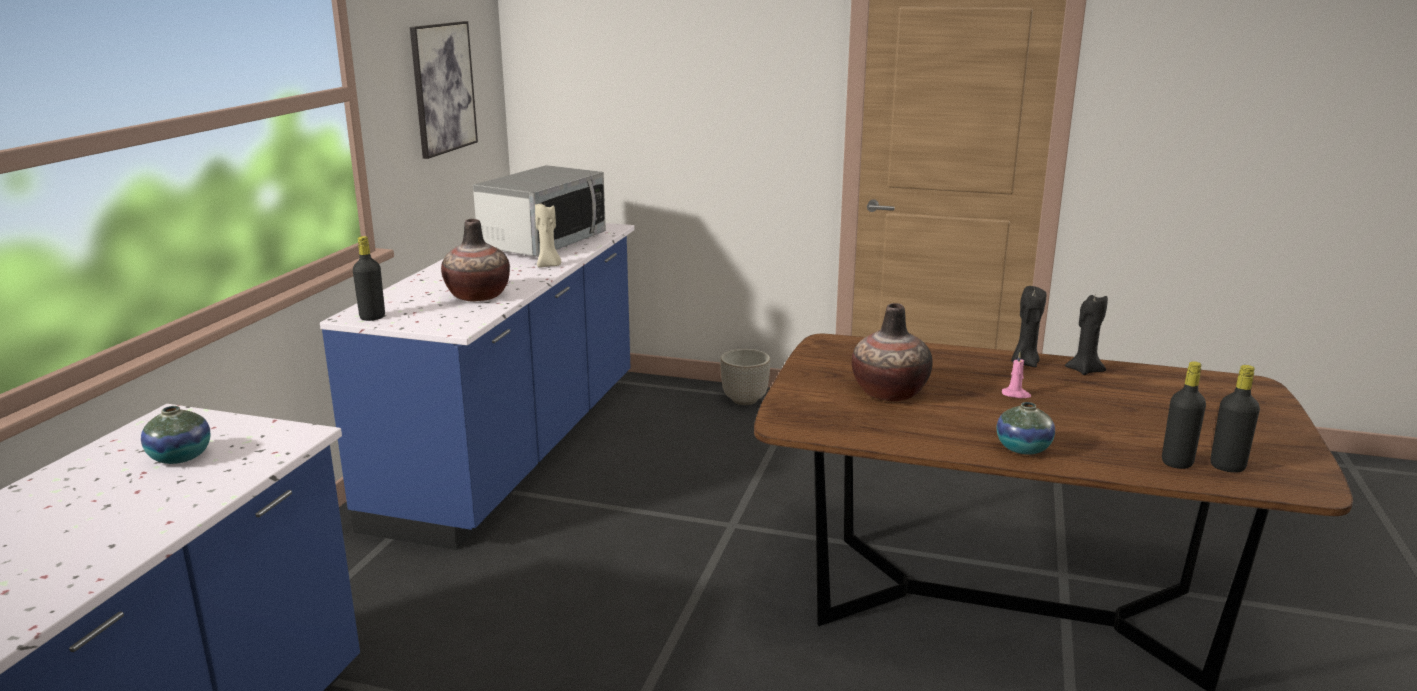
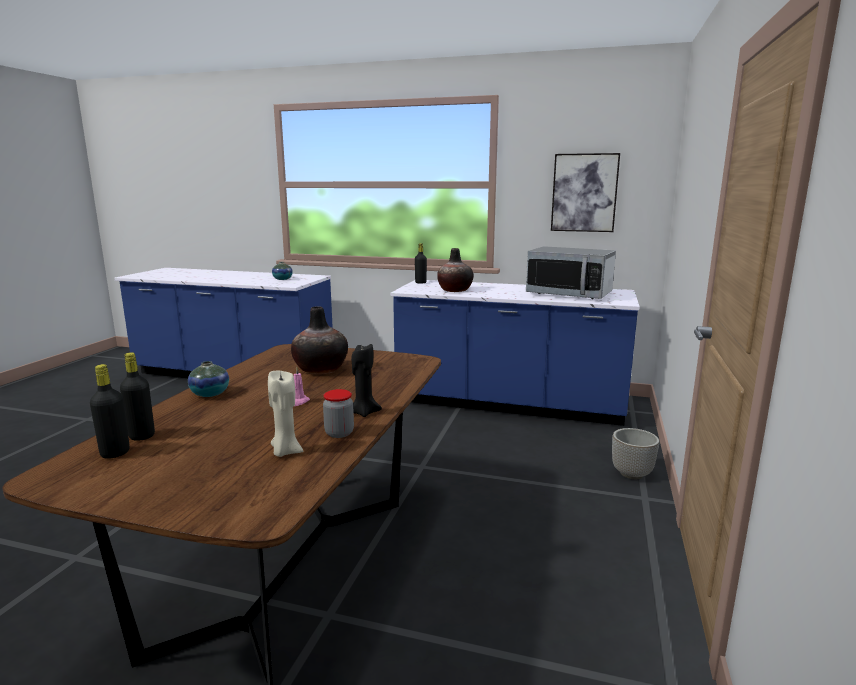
camera: 90 degrees right, 5 degrees down
beige candle [535,202,562,268] -> beige candle moved to [268,370,303,457]
black candle [1065,295,1108,375] -> jar [323,389,354,438]

